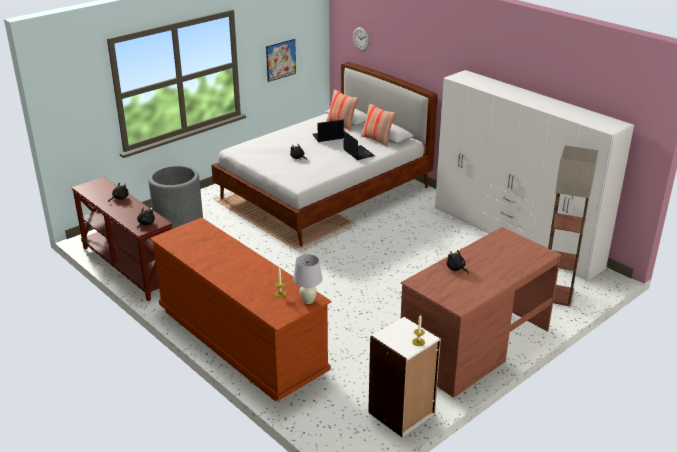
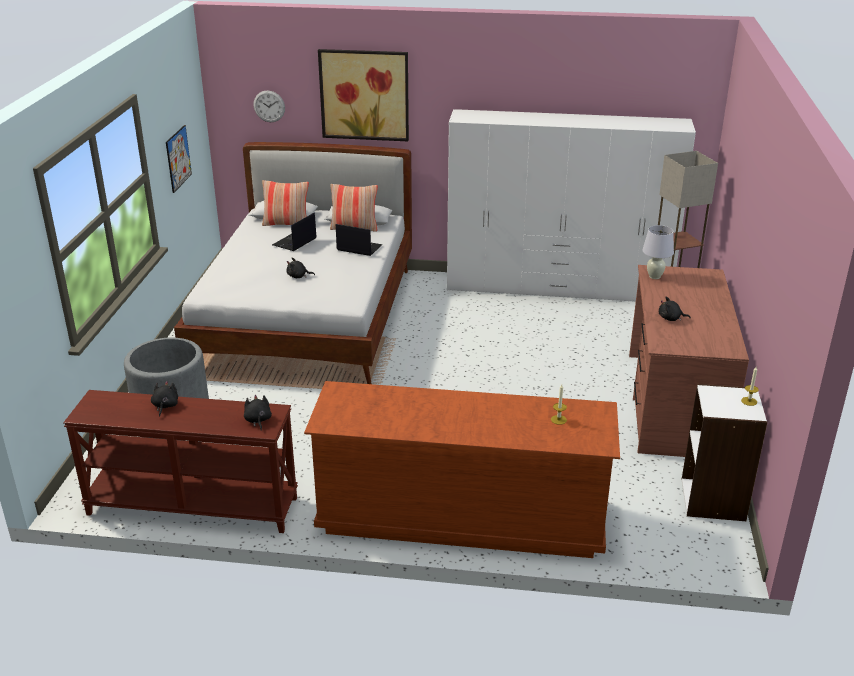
camera: 40 degrees left, 0 degrees up
white table lamp [293,254,322,304] -> white table lamp moved to [642,225,674,279]
none -> picture [318,49,409,141]

